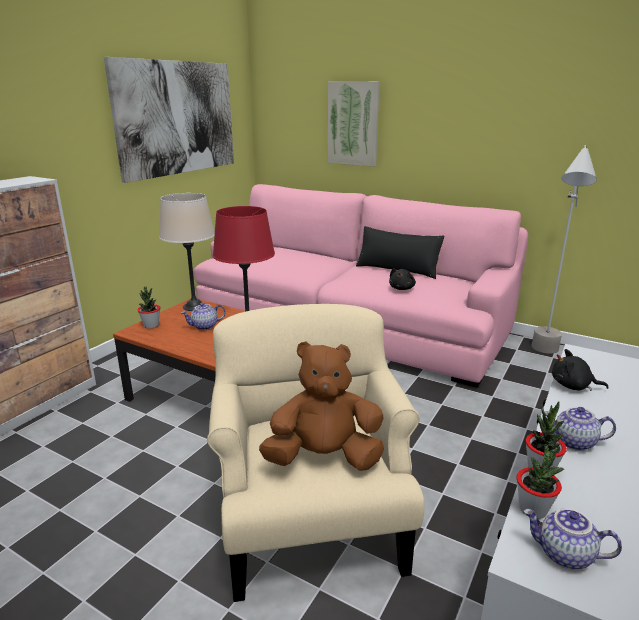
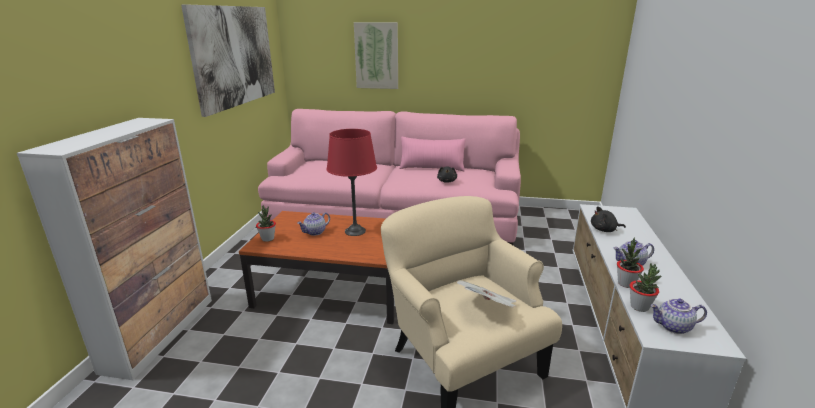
camera: 20 degrees left, 0 degrees up
beige table lamp [159,193,215,311] -> none
brown plush toy [259,341,384,471] -> newspaper [457,280,516,308]
black pillow [356,226,444,279] -> pink pillow [399,137,466,171]
grey floor lamp [531,145,597,354] -> none

